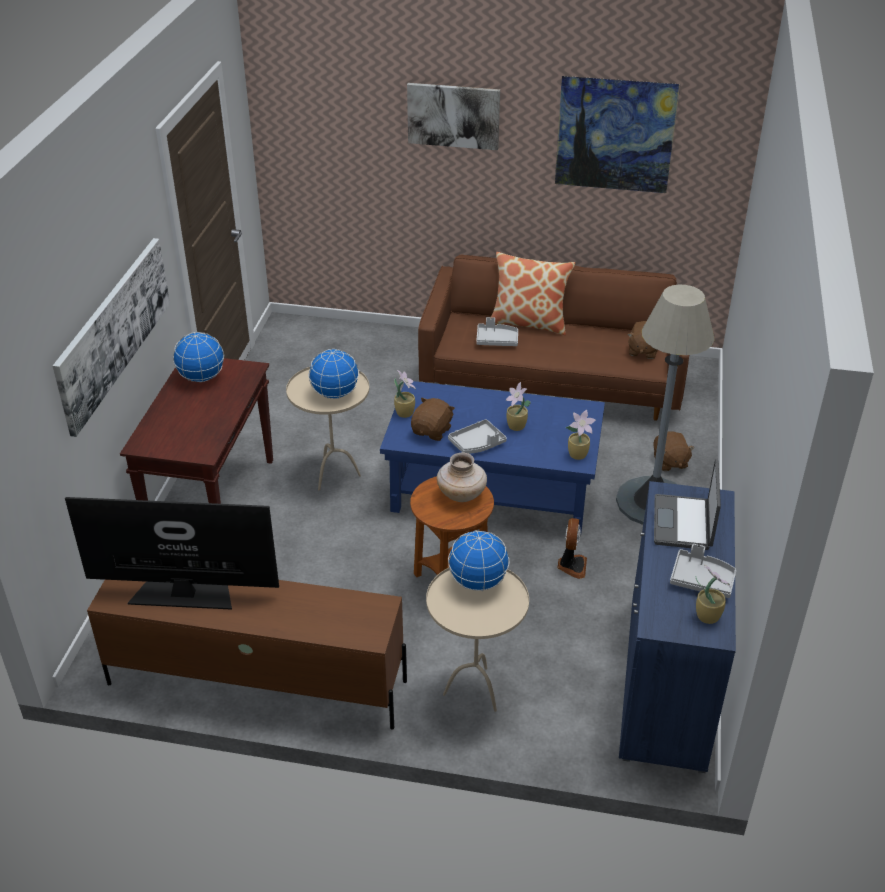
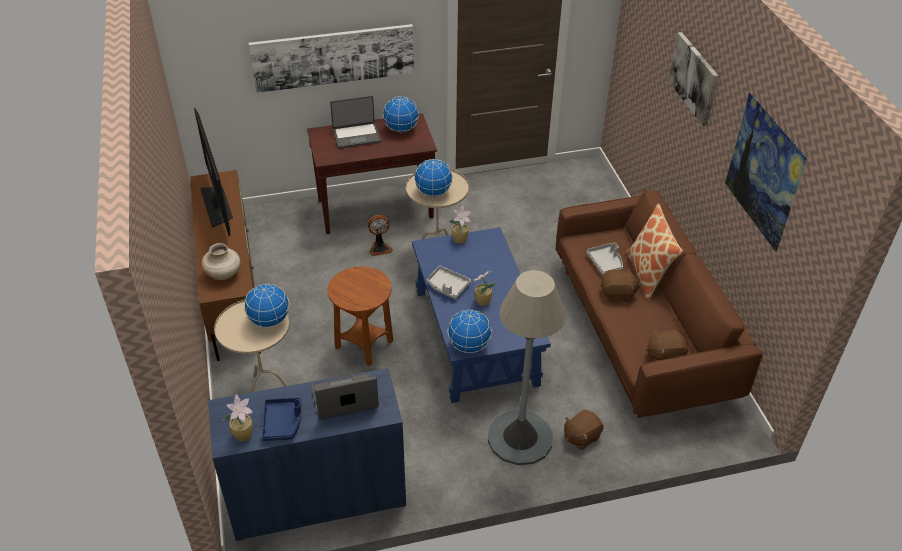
camera: 65 degrees right, 5 degrees up
brown plush toy [411,397,455,441] -> brown plush toy moved to [600,268,641,302]
beige vase [437,453,487,502] -> beige vase moved to [201,243,240,280]
fan [557,518,587,579] -> fan moved to [368,215,393,256]
potted plant [566,410,596,460] -> globe [448,309,492,353]
grey tray [670,544,736,598] -> blue tray [262,398,301,441]
none -> laptop [330,96,381,149]

